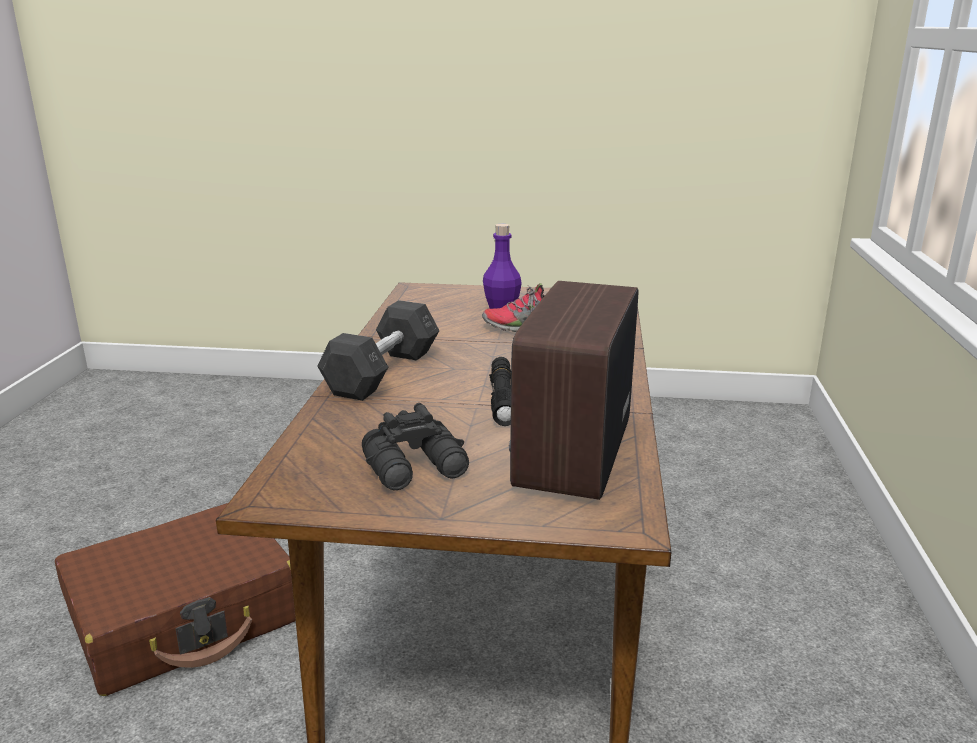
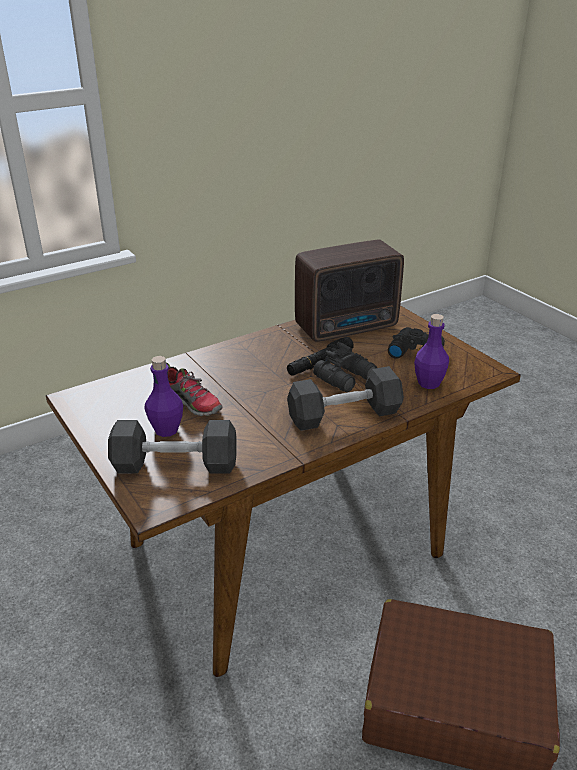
camera: 130 degrees left, 10 degrees up
none -> grey dumbbell [108,420,237,474]
none -> black binoculars [313,342,377,392]
none -> purple bottle [414,314,449,389]

